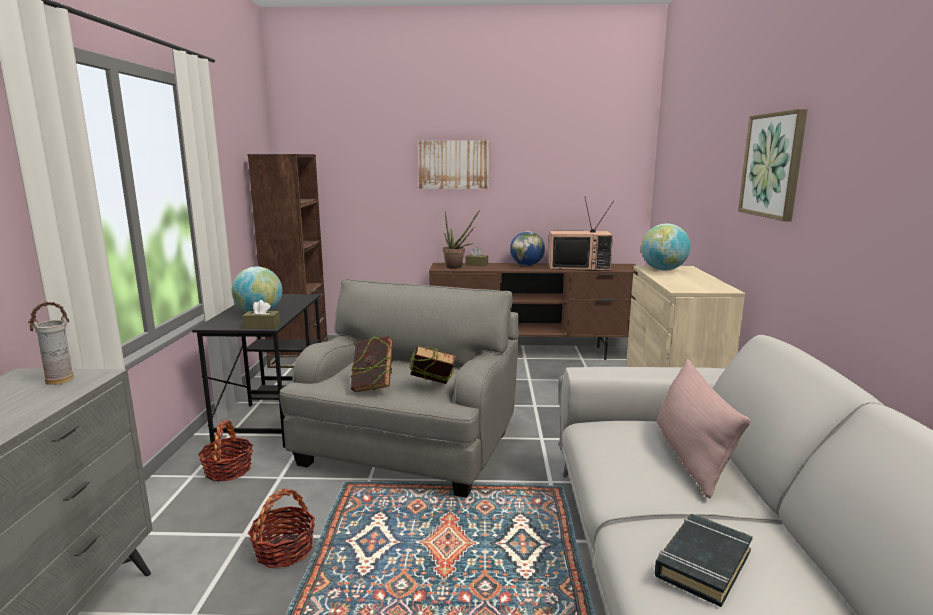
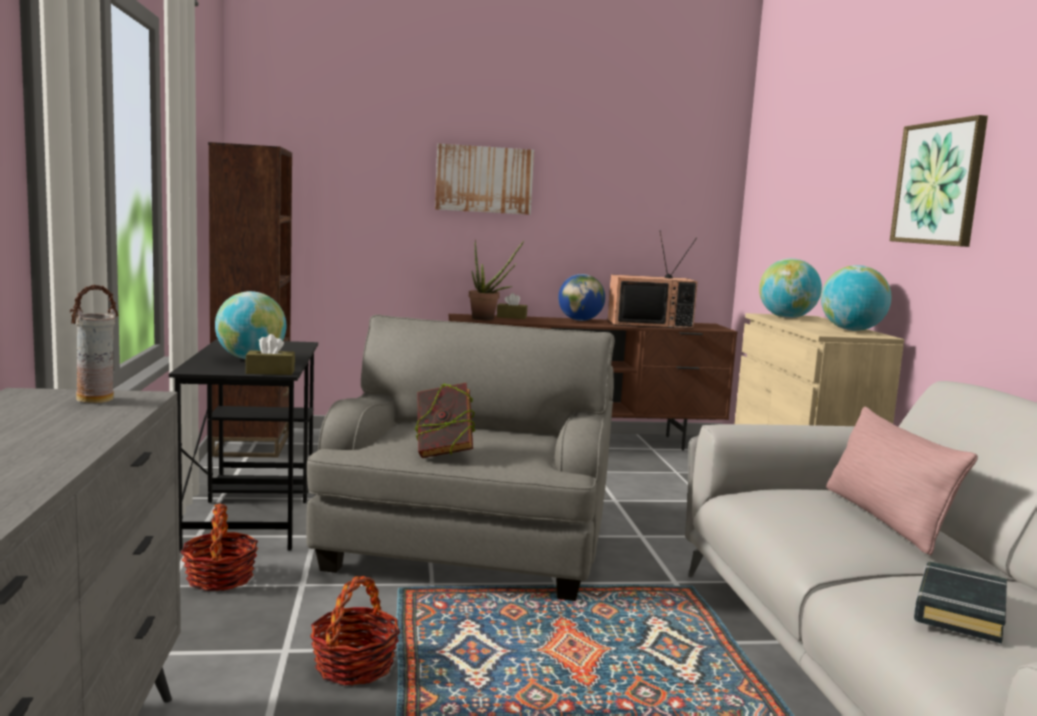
camera: 10 degrees left, 5 degrees down
book [410,345,456,384] -> none
none -> globe [821,265,891,331]

